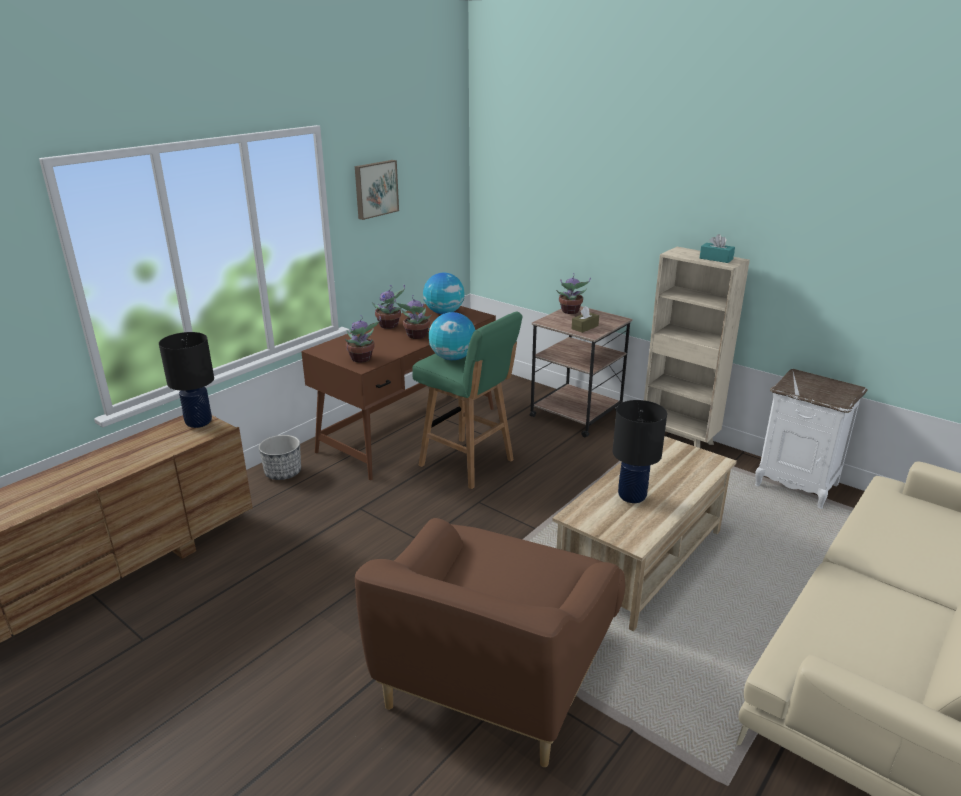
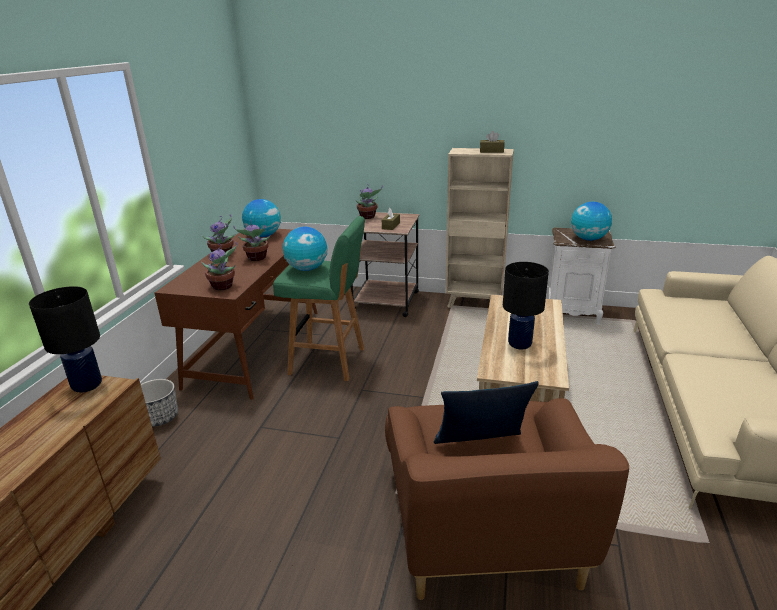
camera: 25 degrees left, 0 degrees up
picture [355,160,399,220] -> none
turquoise tissue box [700,234,735,263] -> brown tissue box [480,131,505,153]
none -> blue pillow [434,381,539,444]
none -> globe [571,202,612,241]

